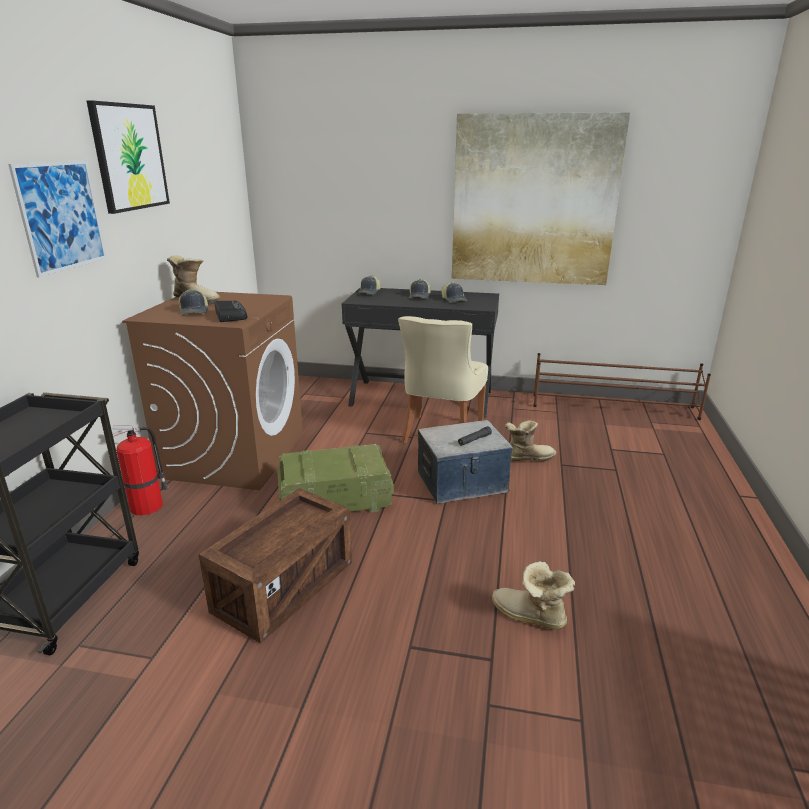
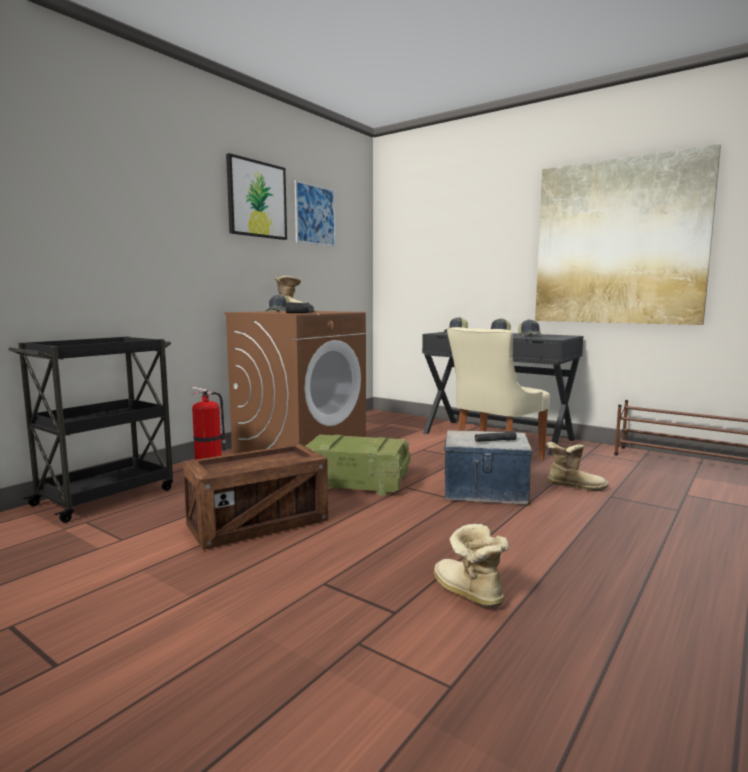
camera: 25 degrees right, 15 degrees down
picture [8,160,107,277] -> picture moved to [295,180,336,247]

